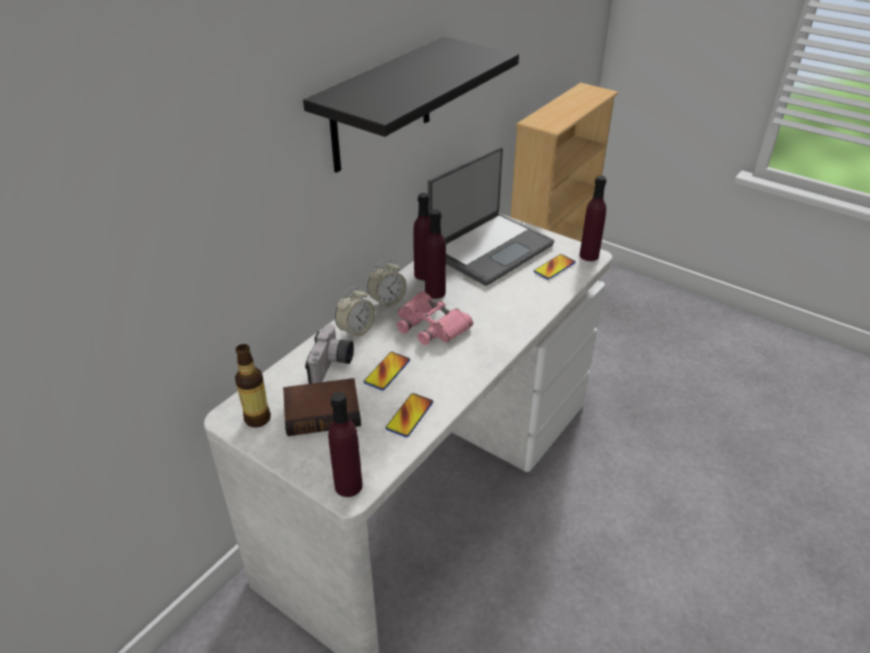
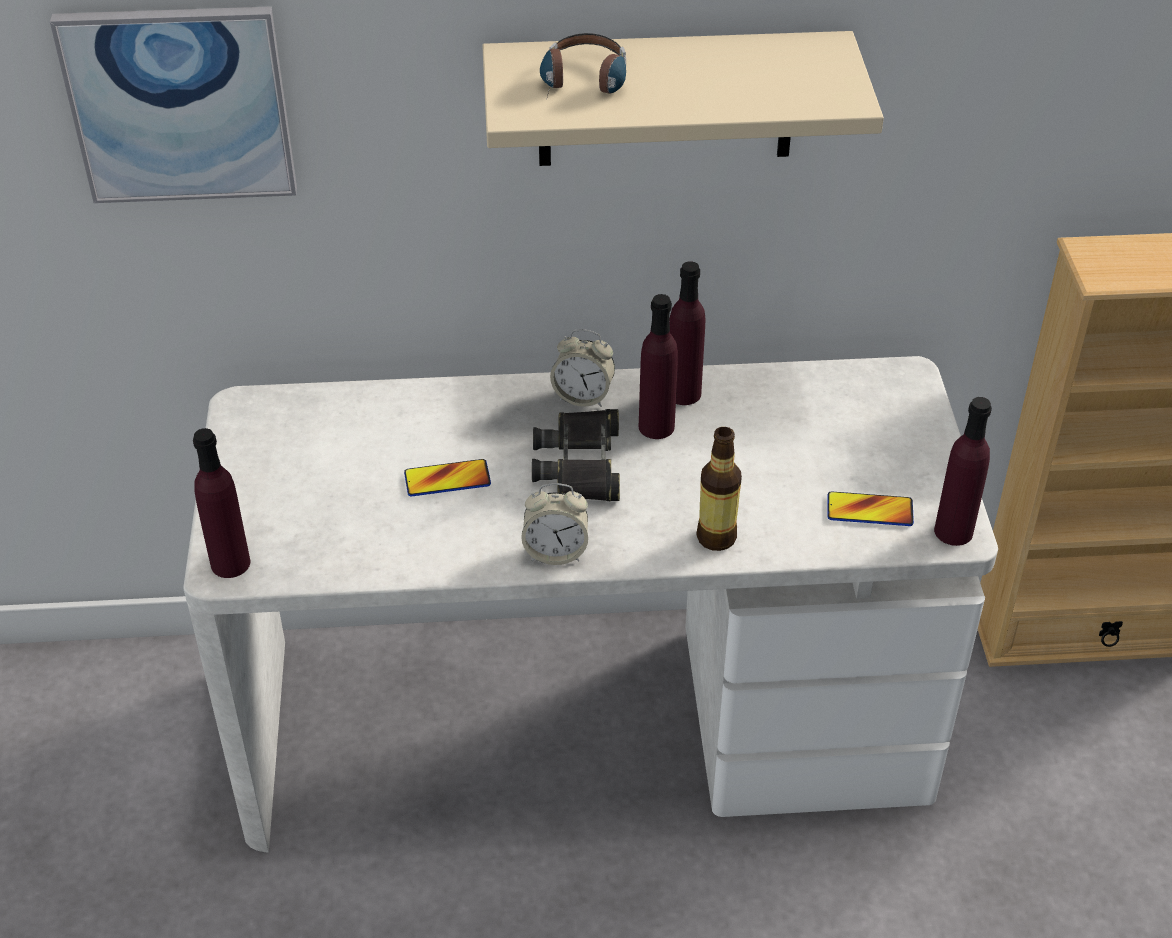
camera: 50 degrees right, 5 degrees up
bottle [235,344,271,427] -> bottle moved to [696,427,742,551]
book [283,378,361,436] -> none
black shelf [303,37,519,173] -> beige shelf [482,31,884,166]
camera [305,324,354,384] -> none
alarm clock [335,286,375,339] -> alarm clock moved to [521,483,588,565]
phone [385,393,433,437] -> none
pink binoculars [397,292,473,345] -> black binoculars [532,409,620,501]
laptop [428,147,554,286] -> none
none -> picture [50,7,297,203]
none -> headphones [540,33,626,100]

